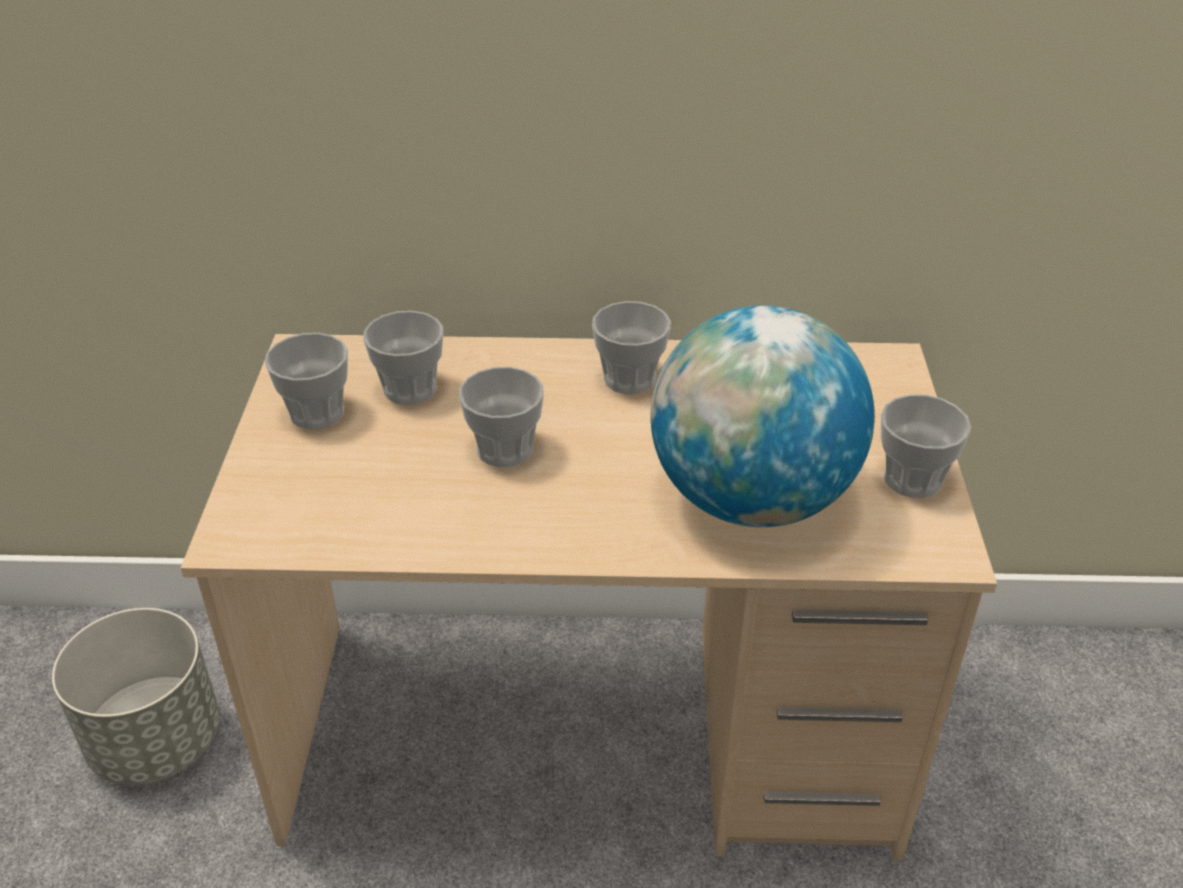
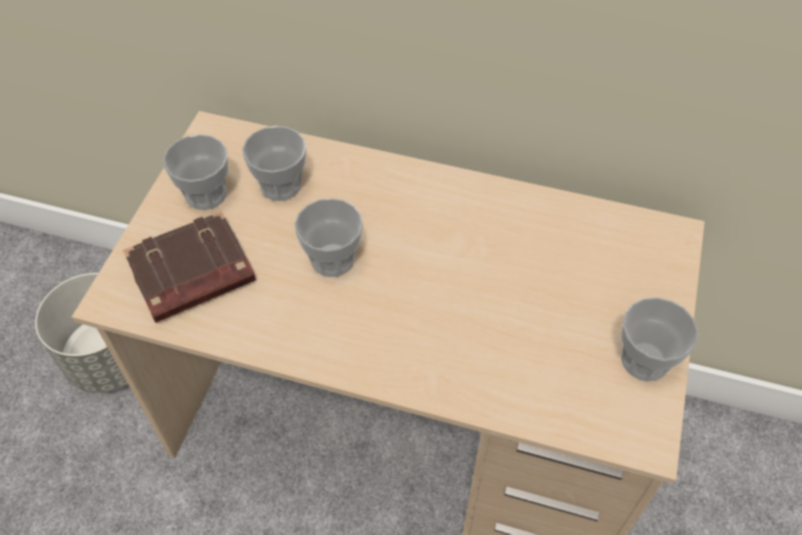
camera: 15 degrees right, 15 degrees up
cup [592,301,671,395] -> none
globe [651,305,875,527] -> none
none -> brown book [123,211,256,323]

